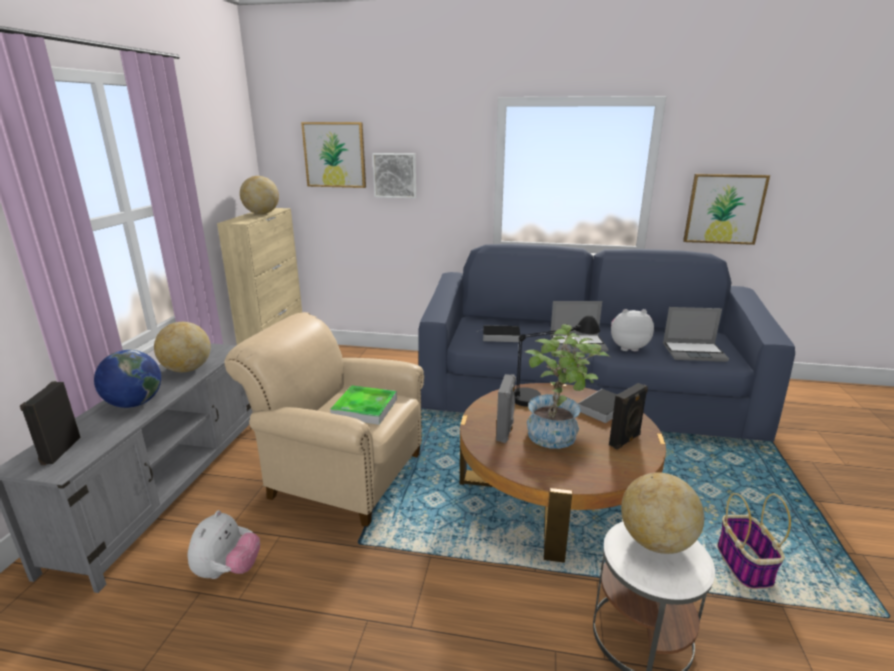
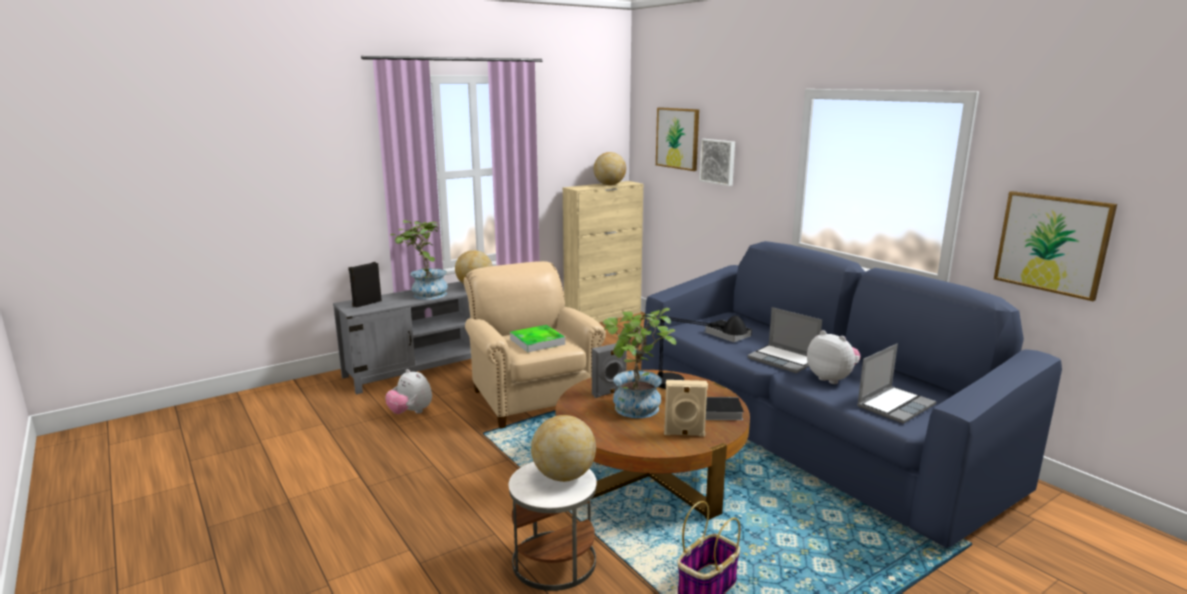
camera: 45 degrees right, 5 degrees down
globe [94,350,161,408] -> potted plant [390,220,448,300]
plush toy [188,510,260,579] -> plush toy turned 75 degrees clockwise [385,369,432,414]
black speaker [609,383,648,450] -> beige speaker [664,380,708,437]
laptop [663,307,729,362] -> laptop turned 90 degrees counterclockwise [857,344,936,424]

